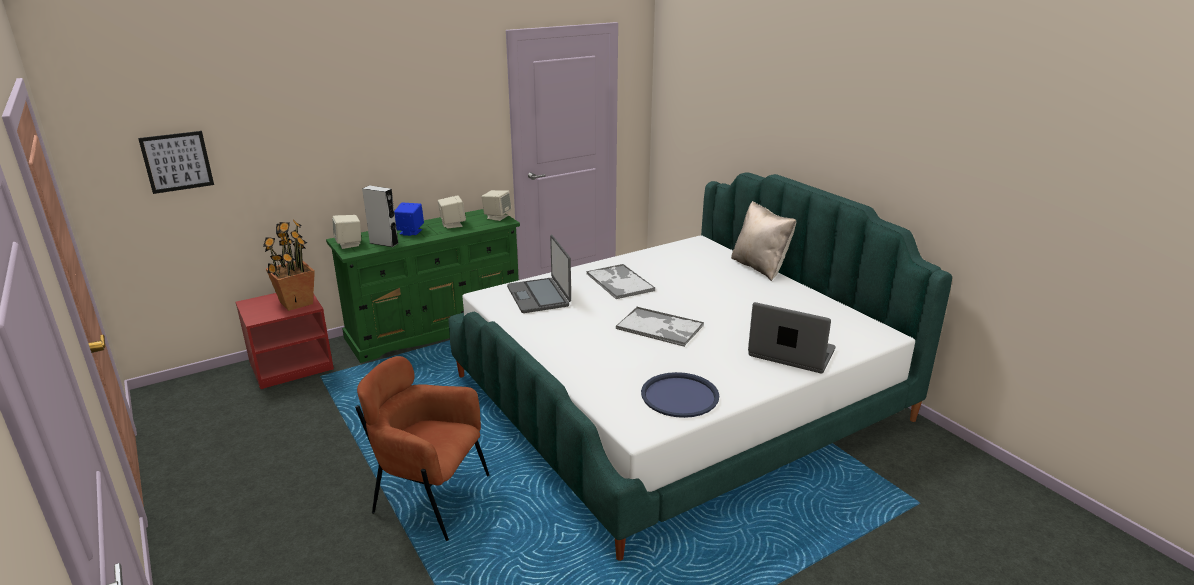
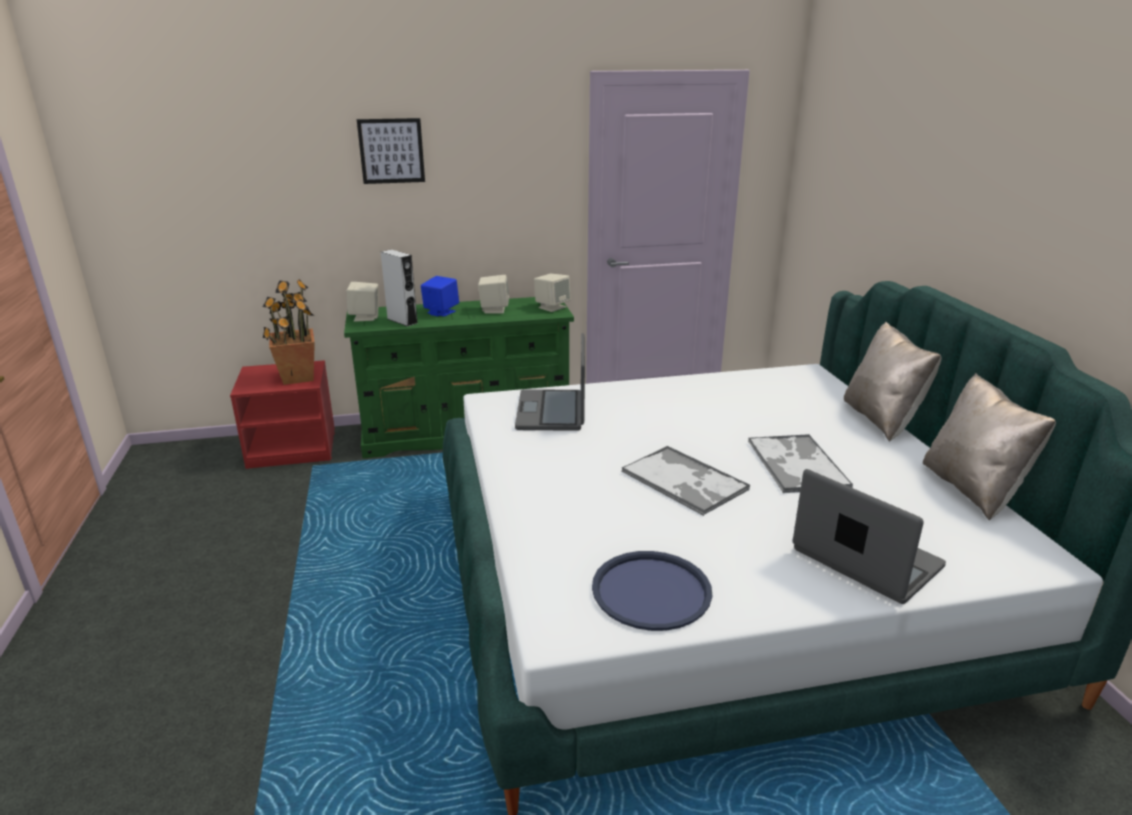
camera: 20 degrees right, 0 degrees up
picture [138,131,214,194] -> picture moved to [357,118,425,184]
brown armchair [355,356,490,541] -> none
tray [586,264,655,300] -> tray moved to [748,434,853,493]
none -> beige pillow [923,373,1056,521]

